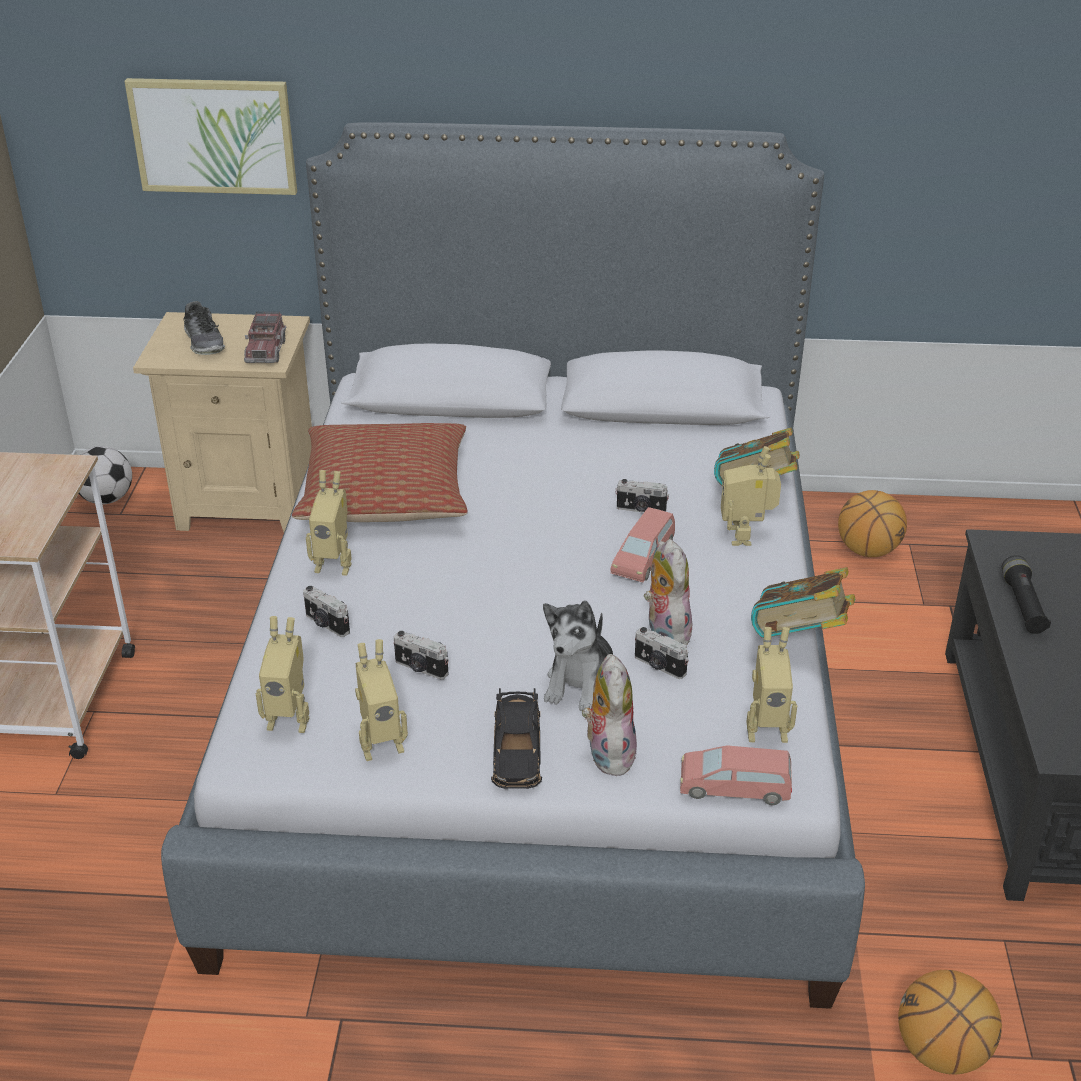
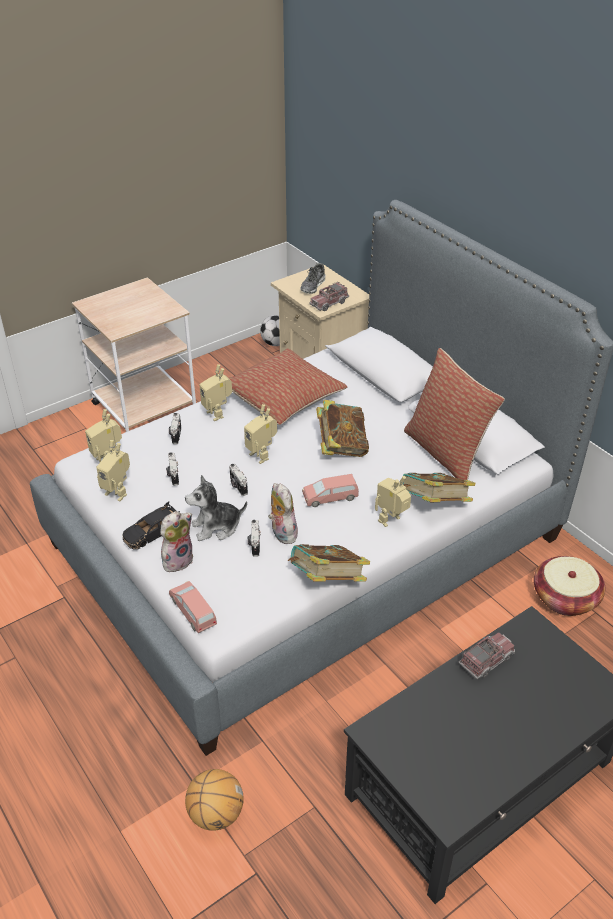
camera: 50 degrees right, 5 degrees up
picture [124,78,297,195] -> none
camera [615,479,669,513] -> camera moved to [229,464,248,496]
plush toy [644,539,693,646] -> plush toy turned 60 degrees counterclockwise [268,483,298,544]
toy robot [746,627,797,743] -> toy robot moved to [244,404,277,464]
basketball [838,490,907,557] -> basket [534,556,605,616]
black flashlight [1002,555,1051,634] -> toy truck [458,632,515,679]
none -> book [316,400,369,457]
none -> pillow [404,348,505,480]

